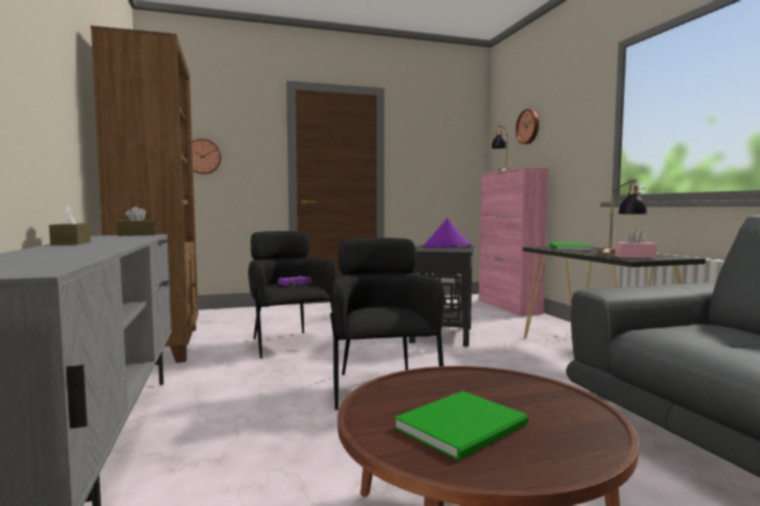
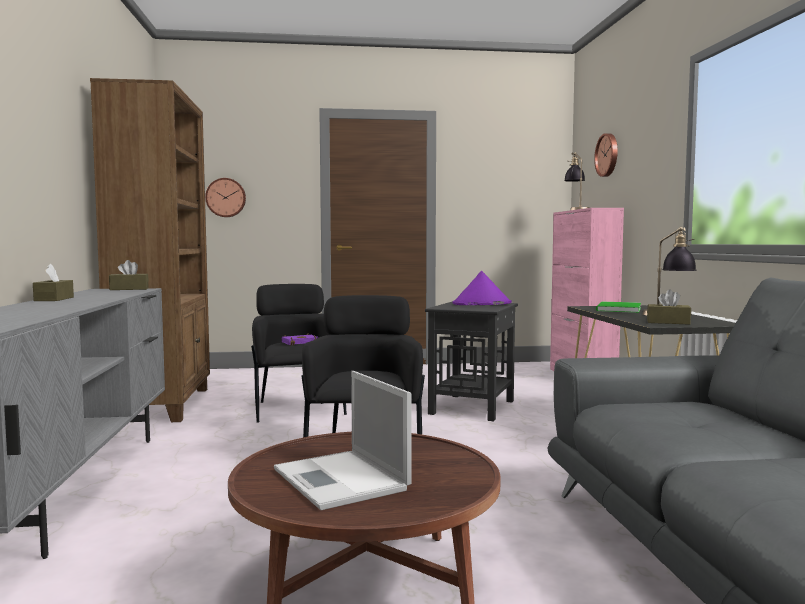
camera: 10 degrees right, 0 degrees up
green book [394,391,528,460] -> laptop [274,371,412,510]
pink tissue box [615,229,657,258] -> brown tissue box [647,289,691,325]

